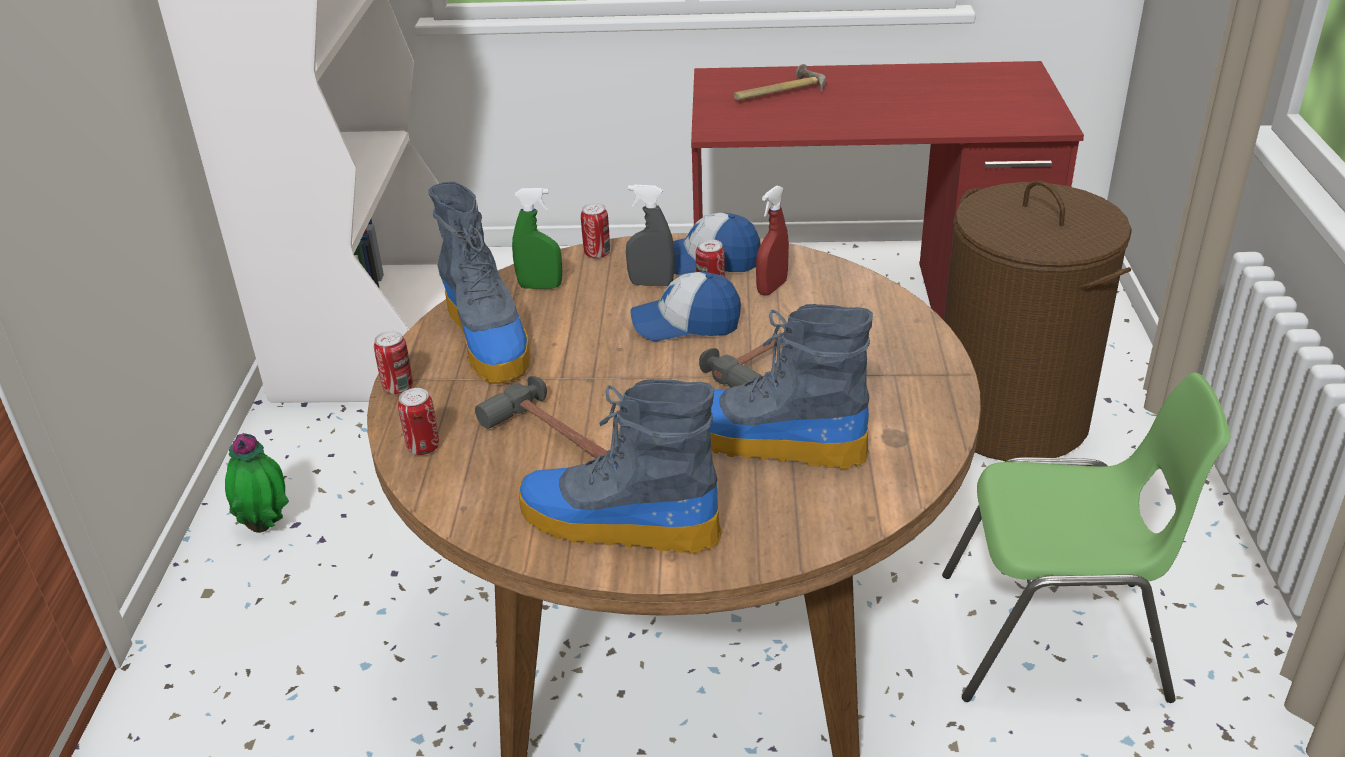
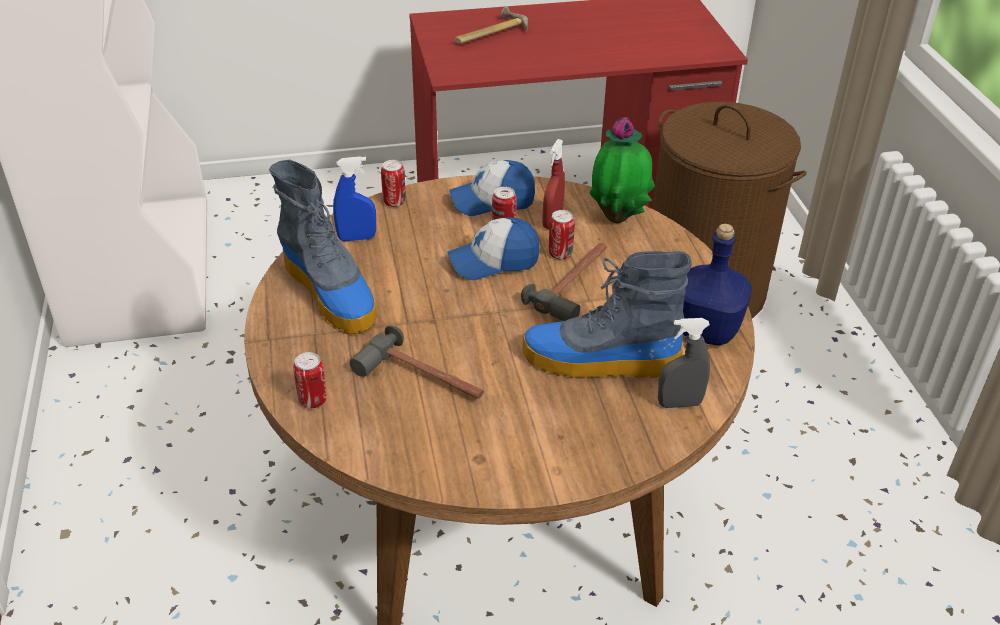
camera: 15 degrees left, 5 degrees up
potted plant [225,433,289,533] -> potted plant moved to [590,117,655,223]
can [374,331,413,394] -> can moved to [549,210,575,259]
green spray bottle [512,188,562,289] -> blue spray bottle [333,156,376,241]
boot [519,379,721,554] -> none
grey spray bottle [626,185,675,286] -> grey spray bottle moved to [658,318,710,408]
green chair [942,373,1231,703] -> none
none -> blue bottle [683,224,752,345]

